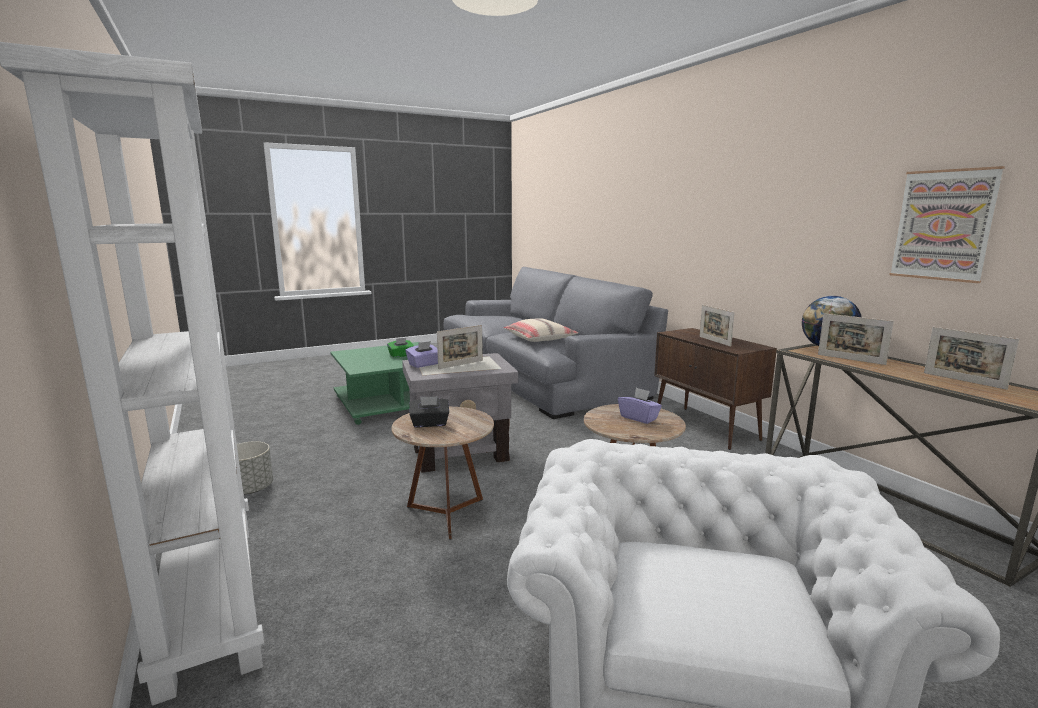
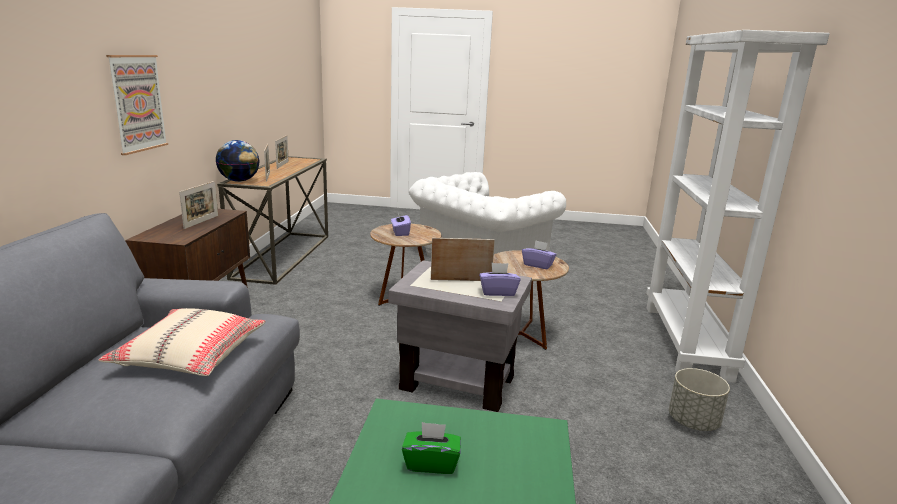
camera: 145 degrees left, 5 degrees up
black tissue box [409,396,449,427] -> purple tissue box [522,240,557,269]
picture [889,166,1005,283] -> picture moved to [106,55,168,155]

